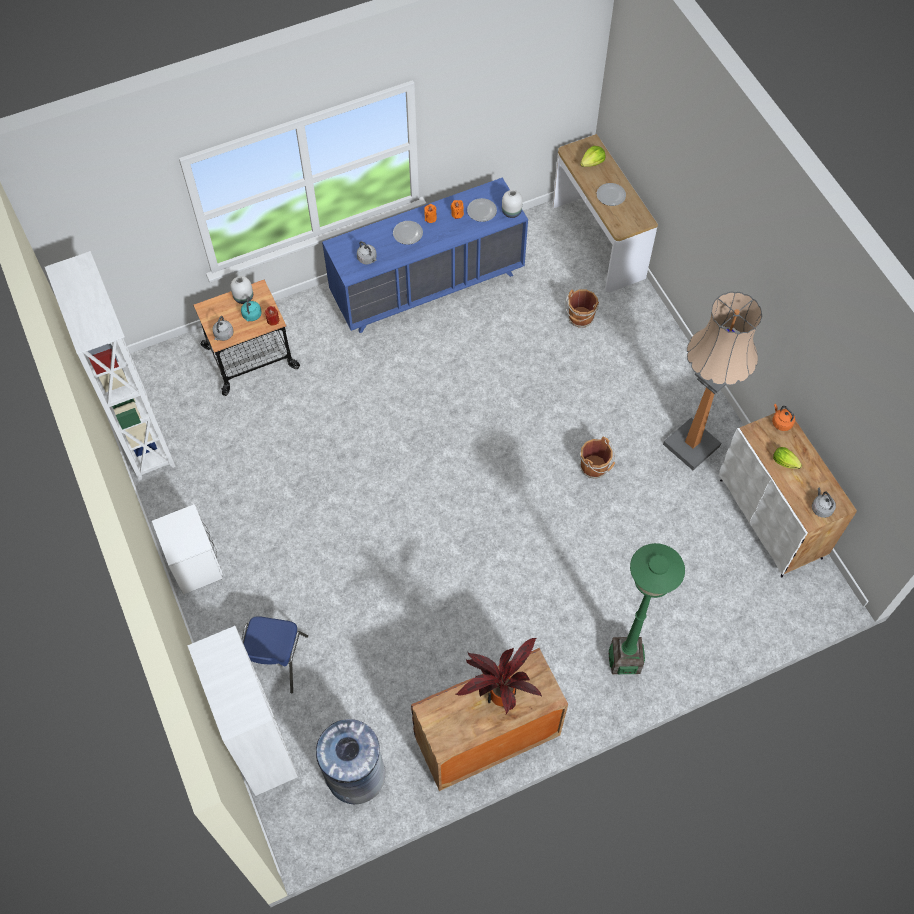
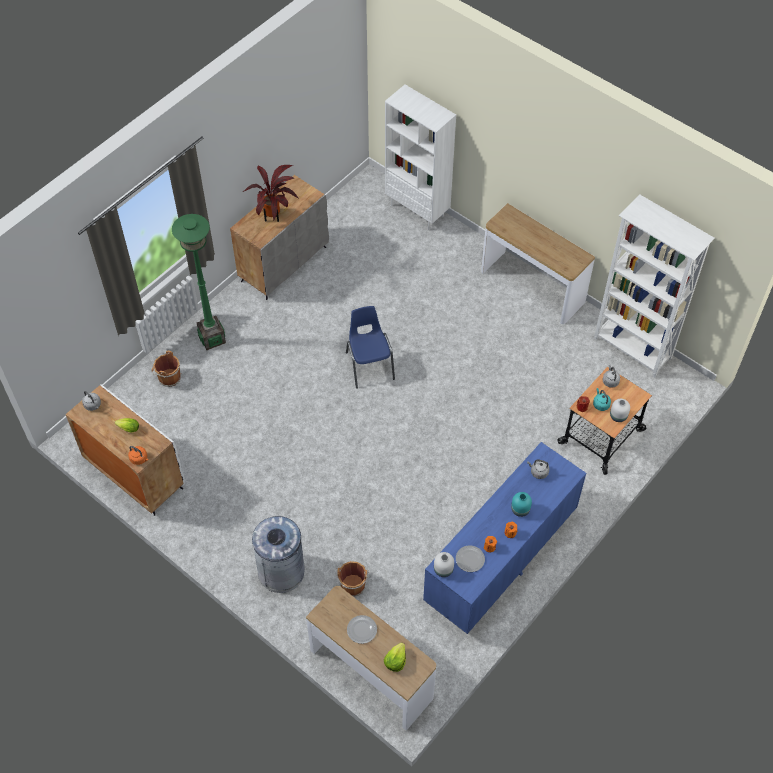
camera: 155 degrees right, 5 degrees down
white nightstand [152,504,223,595] -> console table [481,203,595,324]
blue chair [242,616,308,694] -> blue chair moved to [346,306,395,389]
grey trash can [316,719,386,804] -> grey trash can moved to [252,516,305,593]
plate [393,221,423,245] -> turquoise vase [511,492,532,517]
brown cabinet [411,648,568,791] -> grey cabinet [230,175,329,300]
brown bucket [580,437,615,479] -> brown bucket moved to [151,351,181,387]
floor lamp [663,292,762,470] -> none

